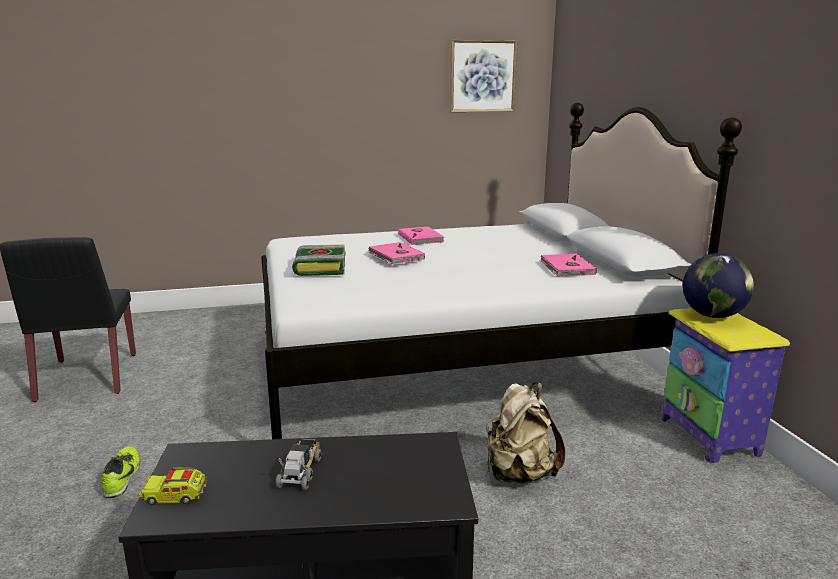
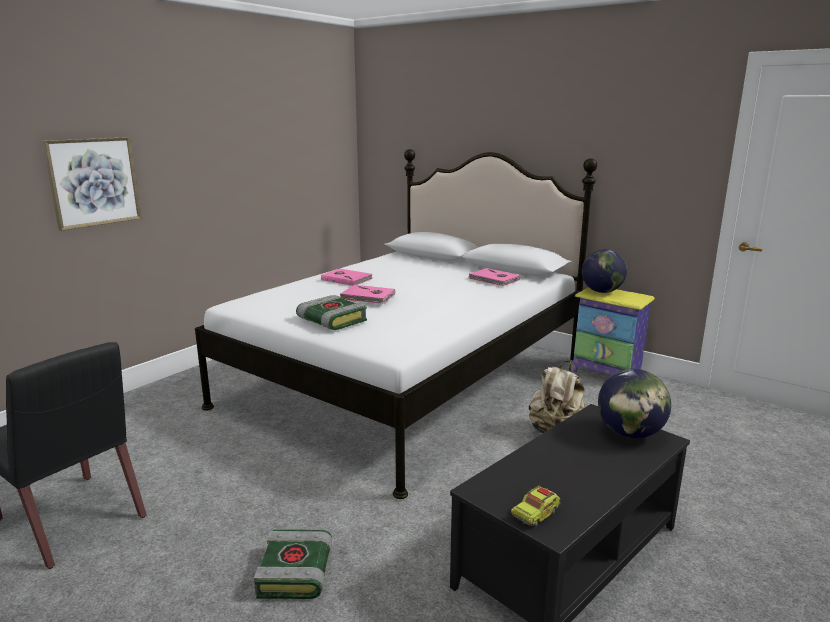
camera: 40 degrees left, 0 degrees up
shoe [101,446,140,498] -> book [254,529,332,599]
toy truck [275,439,321,490] -> none
picture [450,40,517,112] -> picture moved to [42,137,142,231]
none -> globe [598,369,671,439]

